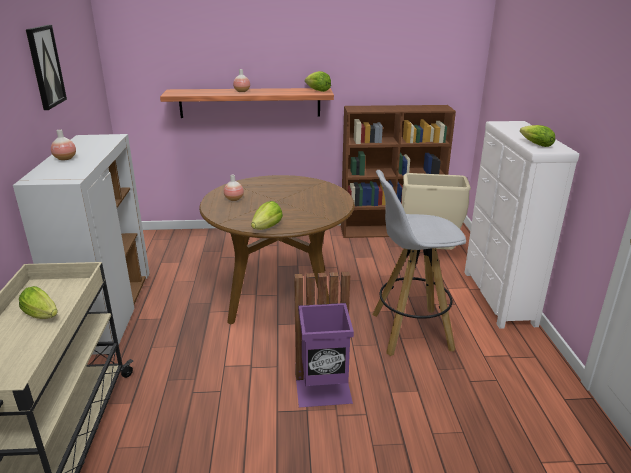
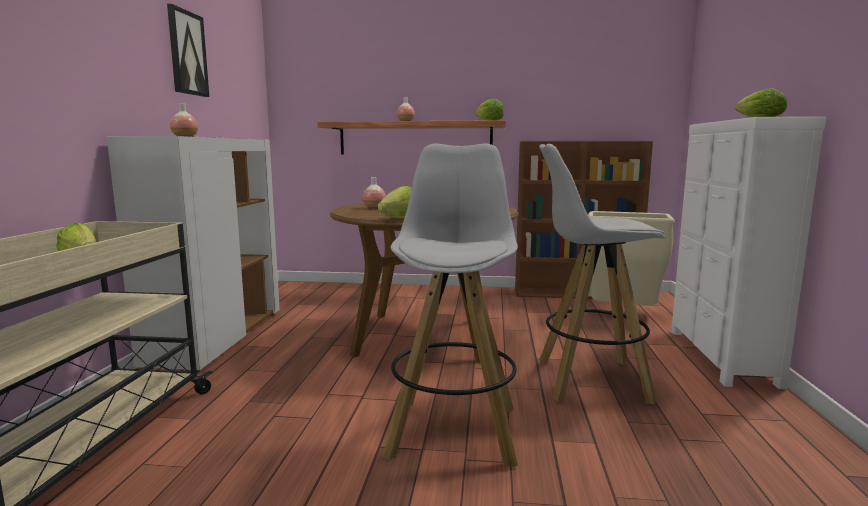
camera: 10 degrees right, 15 degrees down
purple trash can [294,272,354,407] -> white stool [382,143,518,468]

